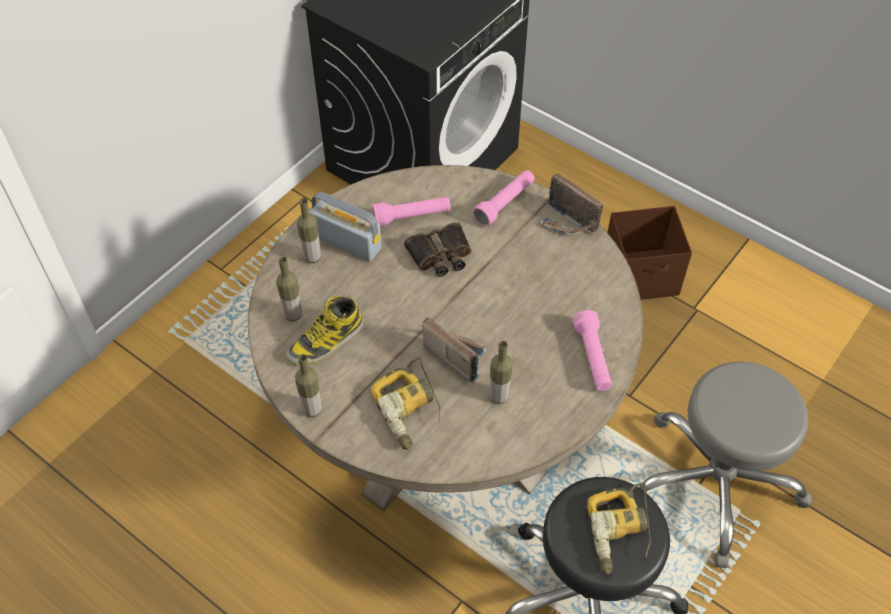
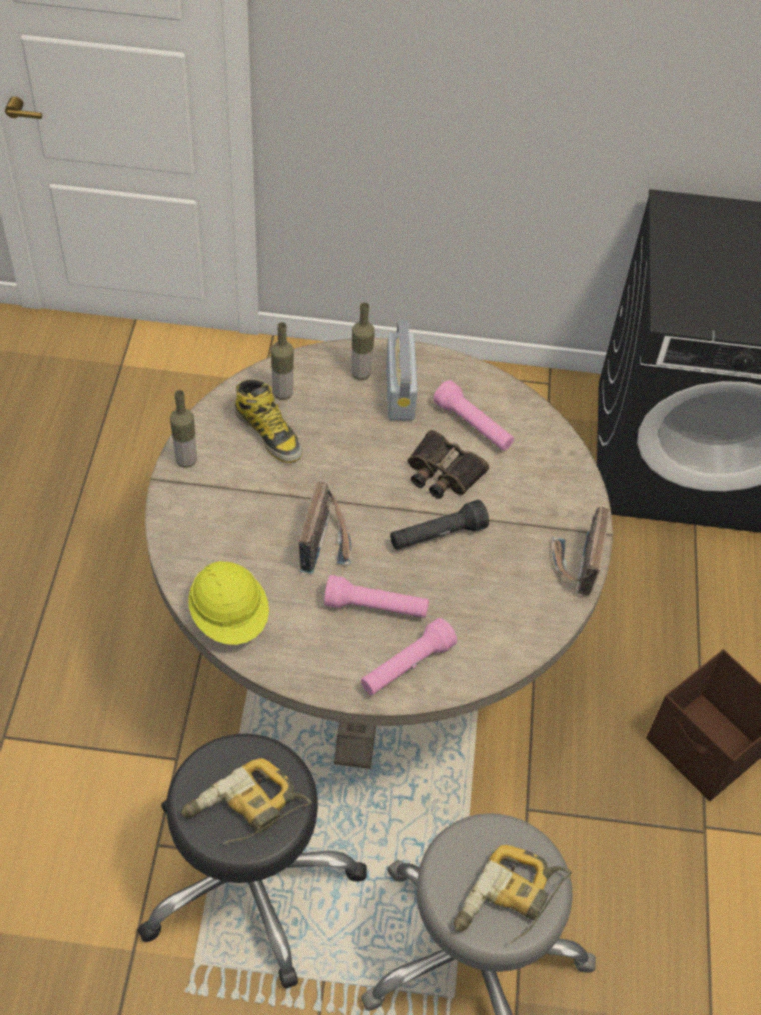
camera: 55 degrees right, 0 degrees up
boot [286,295,363,366] -> boot turned 150 degrees counterclockwise [234,380,303,463]
power drill [371,357,441,450] -> power drill moved to [454,845,572,944]
pink flashlight [473,170,535,227] -> pink flashlight moved to [324,575,429,618]
bottle [490,341,513,404] -> none
none -> yellow hard hat [188,561,269,645]
none -> black flashlight [390,500,489,550]

